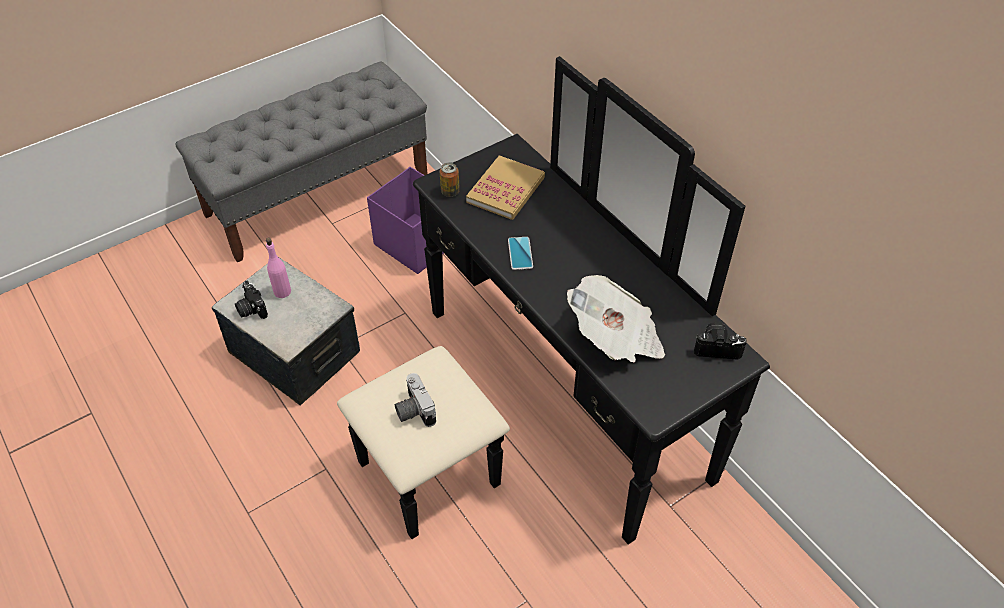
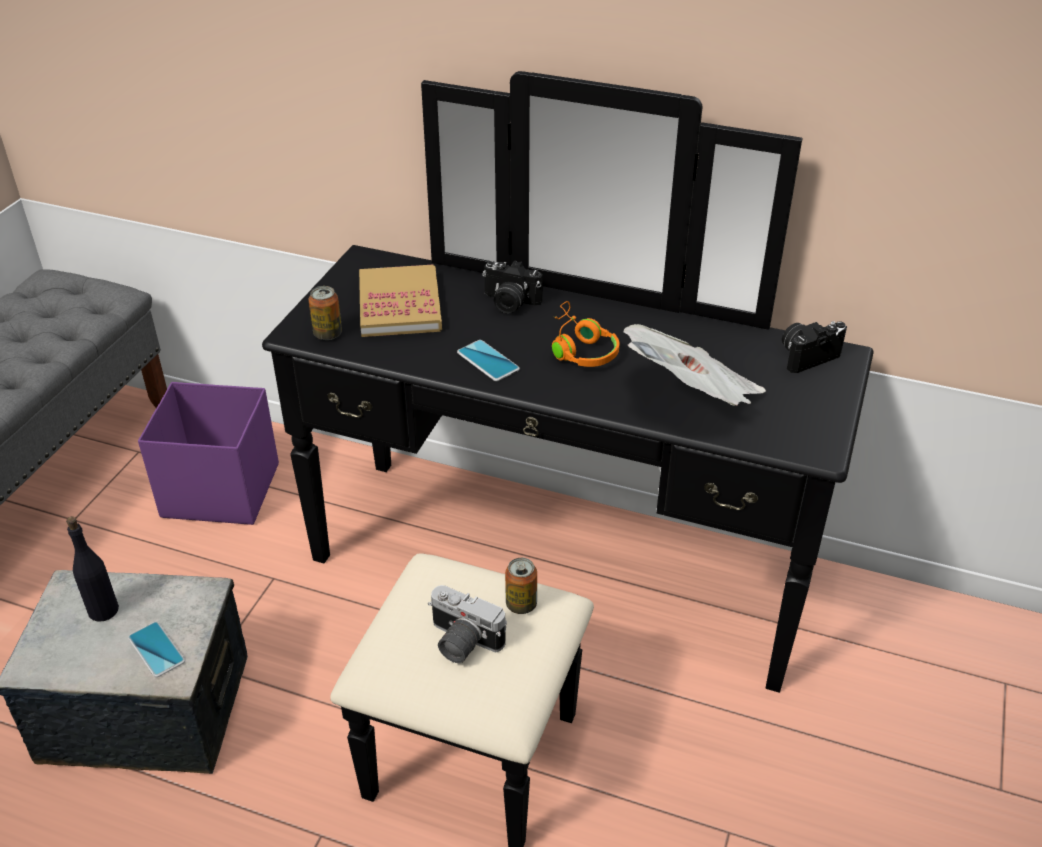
camera: 35 degrees left, 10 degrees down
camera [235,281,268,319] -> camera moved to [482,260,543,314]
pink bottle [266,238,291,298] -> black bottle [66,516,119,622]
none -> phone [128,622,185,677]
none -> can [505,558,537,614]
none -> orange headphones [552,301,619,367]

